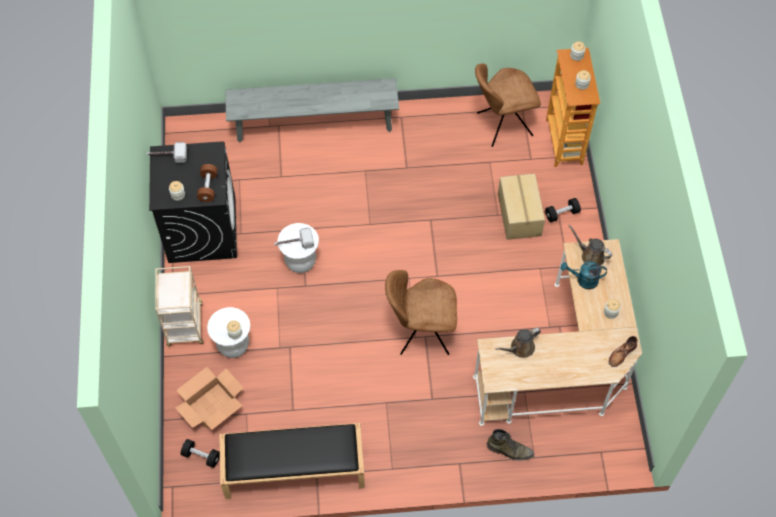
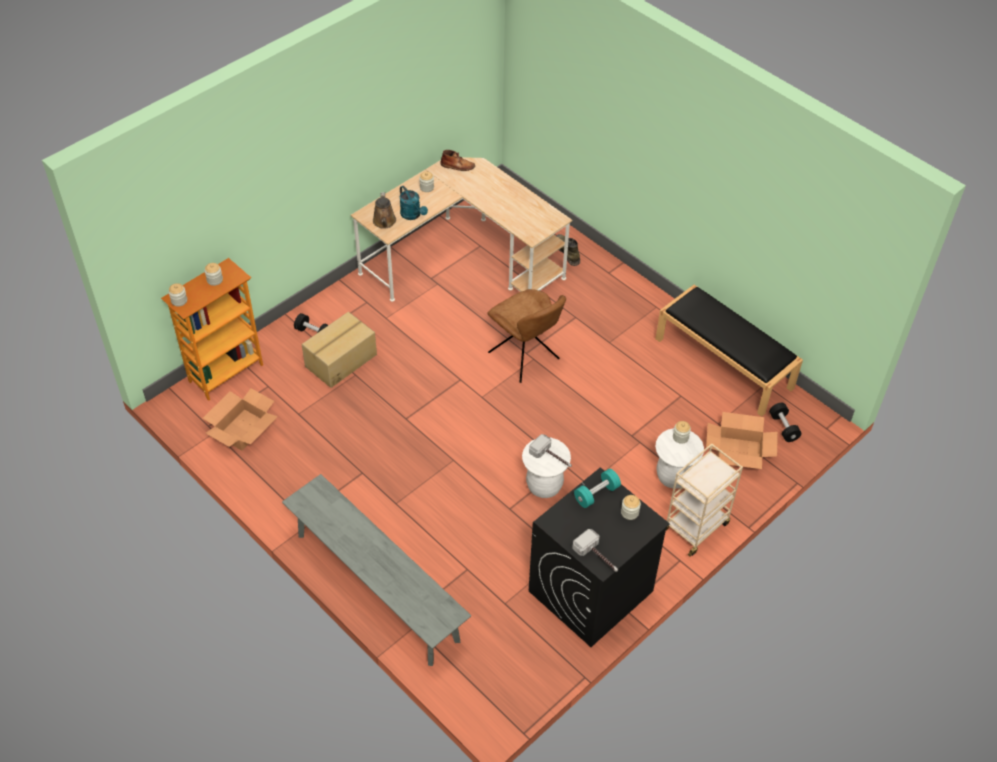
camera: 130 degrees left, 10 degrees down
brown dumbbell [197,164,217,202] -> turquoise dumbbell [574,469,621,508]
brown chair [475,64,541,147] -> cardboard box [203,388,278,451]
brown watering can [495,327,541,358] -> none

